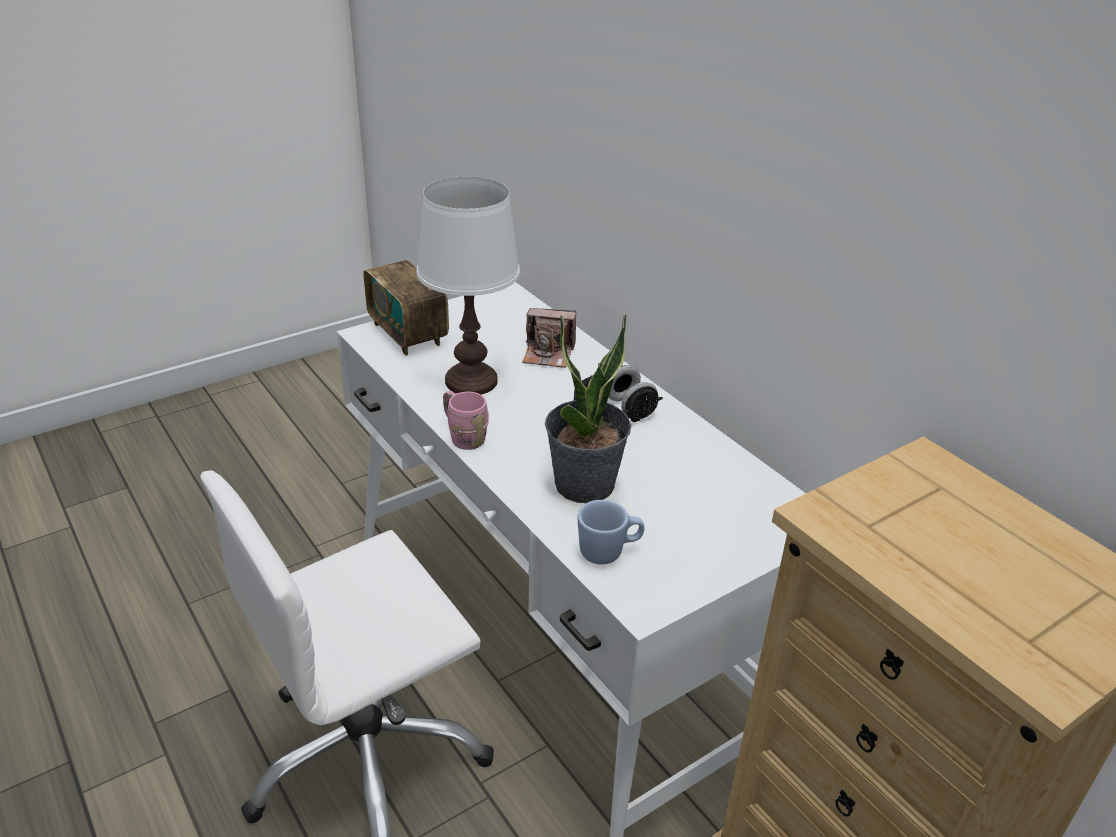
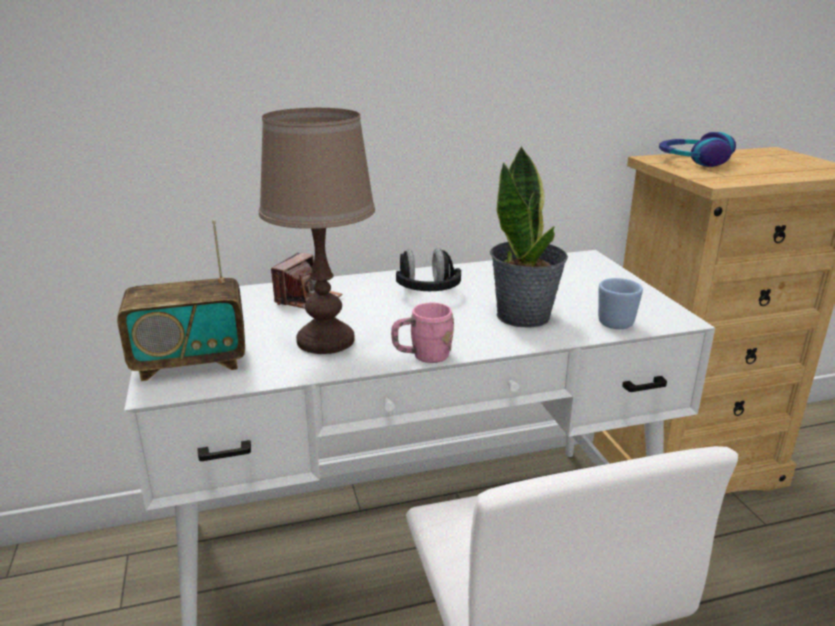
camera: 70 degrees left, 10 degrees down
white table lamp [416,176,520,395] -> brown table lamp [259,108,375,354]
none -> headphones [659,132,736,167]

